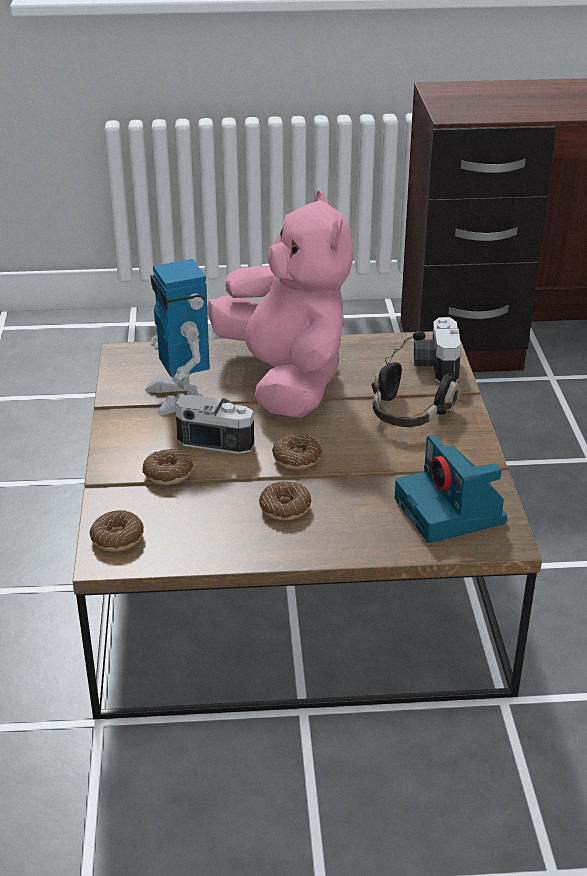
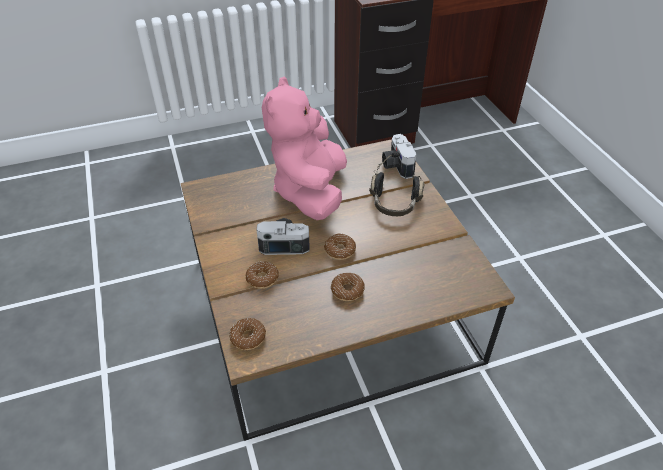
camera: 15 degrees left, 10 degrees up
toy robot [145,259,210,415] -> none
pink plush toy [208,191,353,418] -> pink plush toy turned 135 degrees counterclockwise [262,76,347,220]
camera [395,435,507,543] -> none

